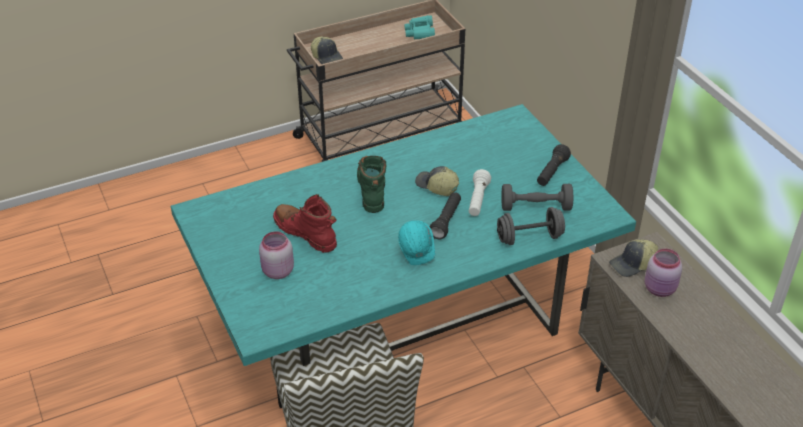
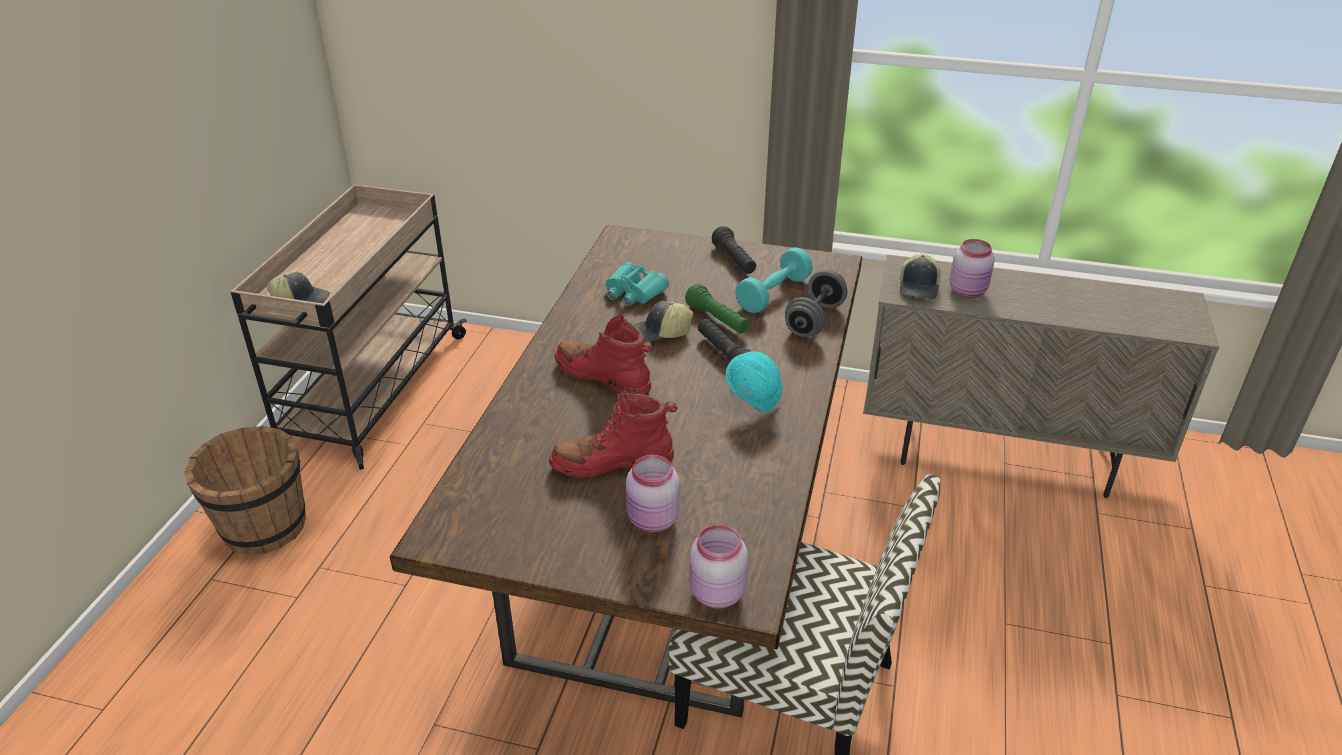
camera: 50 degrees left, 5 degrees down
turquoise dining table [171,104,636,366] -> brown dining table [390,225,862,717]
green boot [357,156,387,213] -> red boot [555,315,654,395]
turquoise binoculars [404,15,435,40] -> turquoise binoculars moved to [606,262,669,306]
white flashlight [469,169,491,216] -> green flashlight [685,284,749,333]
grey dumbbell [501,184,573,211] -> turquoise dumbbell [735,247,813,313]
none -> brown bucket [184,426,306,555]
none -> pink jar [689,525,748,609]

